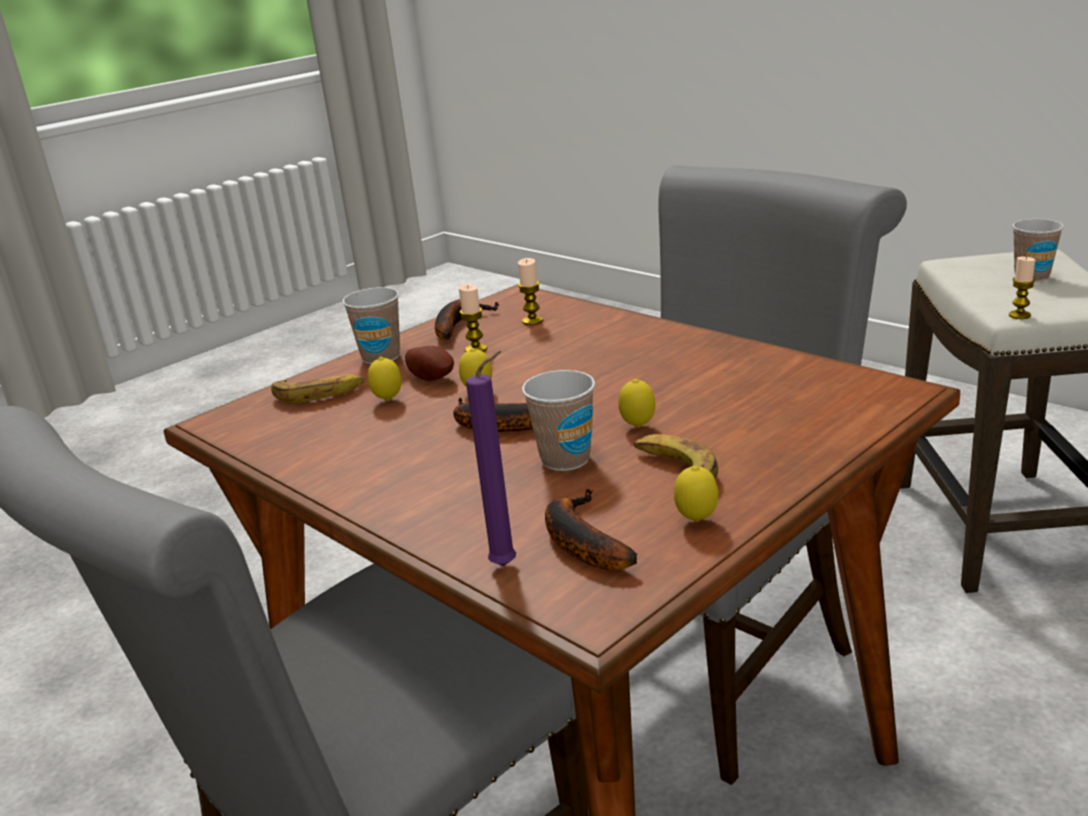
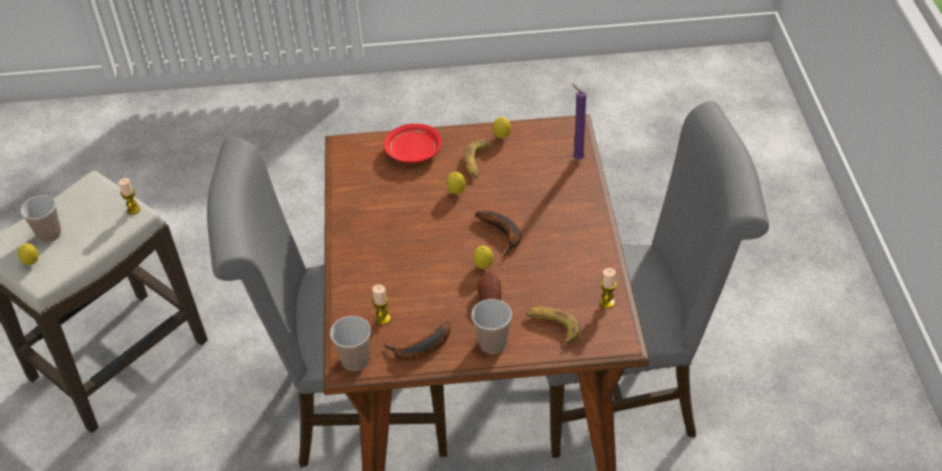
camera: 140 degrees left, 20 degrees up
lemon [368,357,402,401] -> lemon moved to [18,243,39,265]
candle [459,284,487,352] -> candle moved to [600,268,617,309]
cup [522,370,595,471] -> cup moved to [330,316,371,371]
banana [545,488,638,570] -> none
none -> red plate [384,124,442,163]

